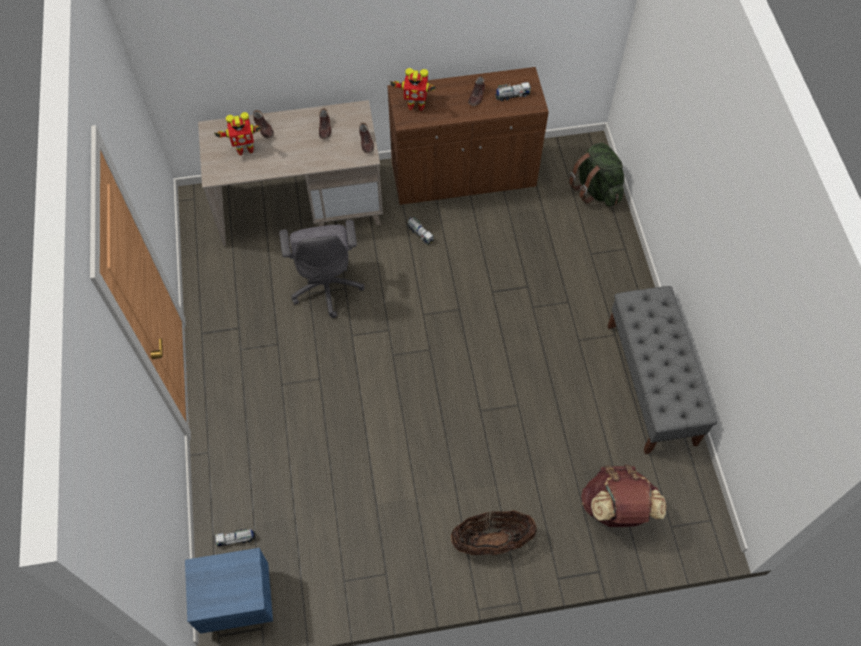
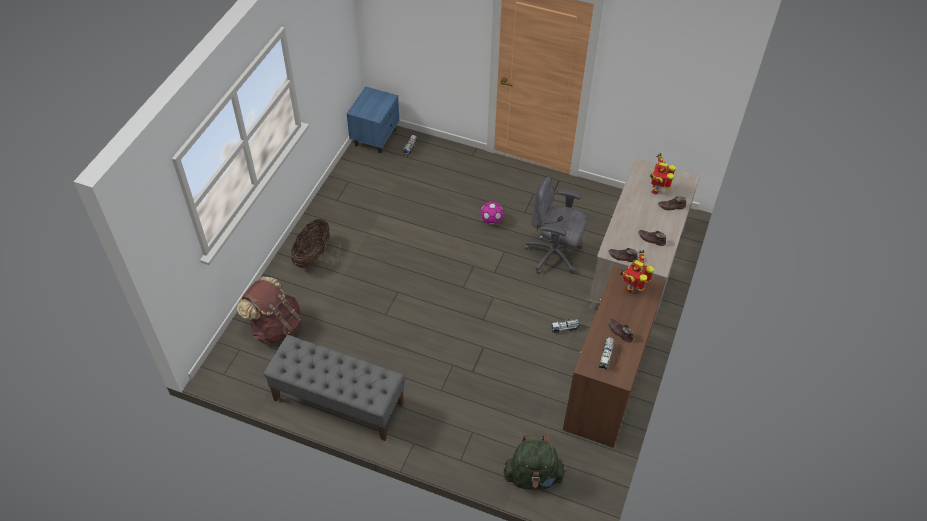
camera: 120 degrees right, 10 degrees down
none -> football [481,202,503,225]

